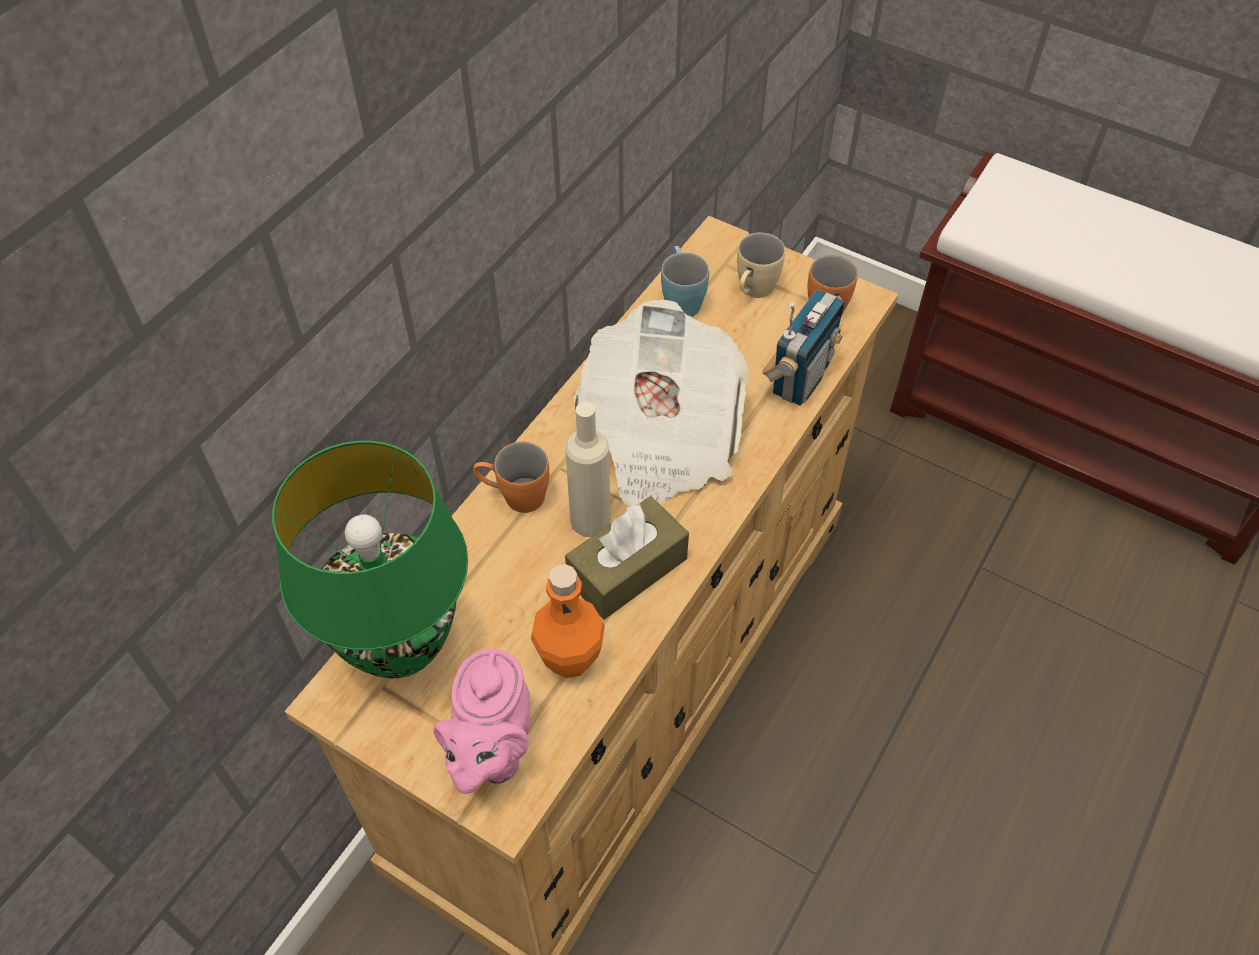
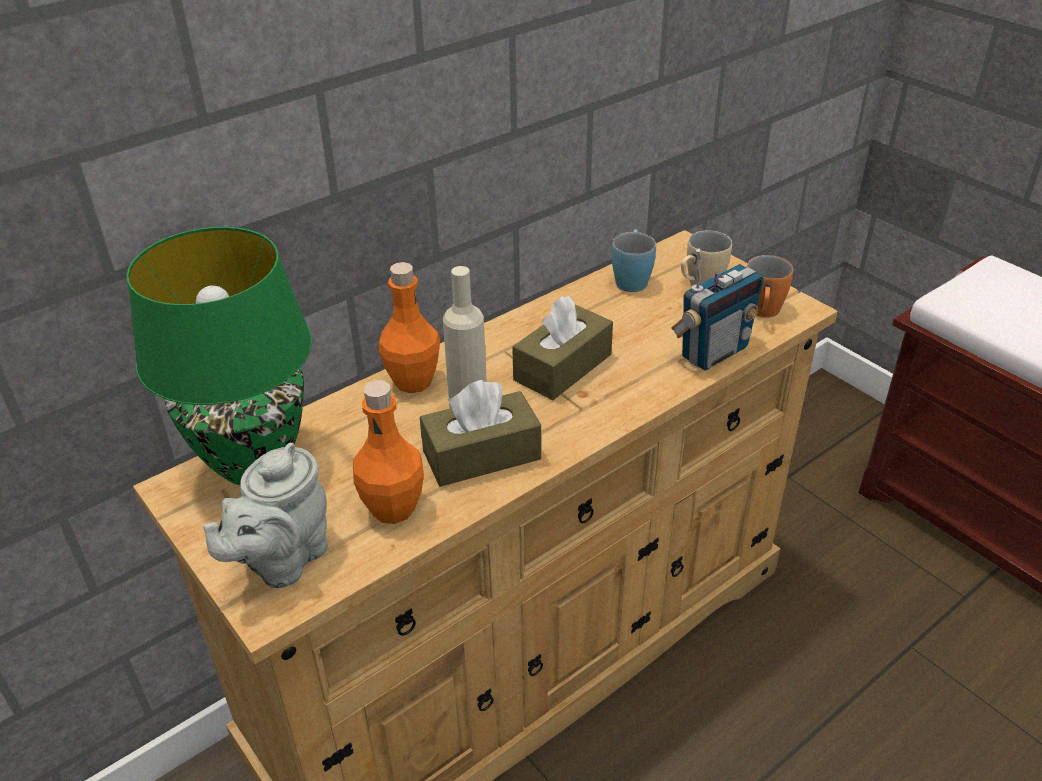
camera: 20 degrees right, 15 degrees down
pink teapot [433,649,530,794] -> grey teapot [203,443,328,588]
orange mug [473,441,549,513] -> orange bottle [378,262,440,393]
newspaper [574,300,749,507] -> brown tissue box [512,296,613,400]

